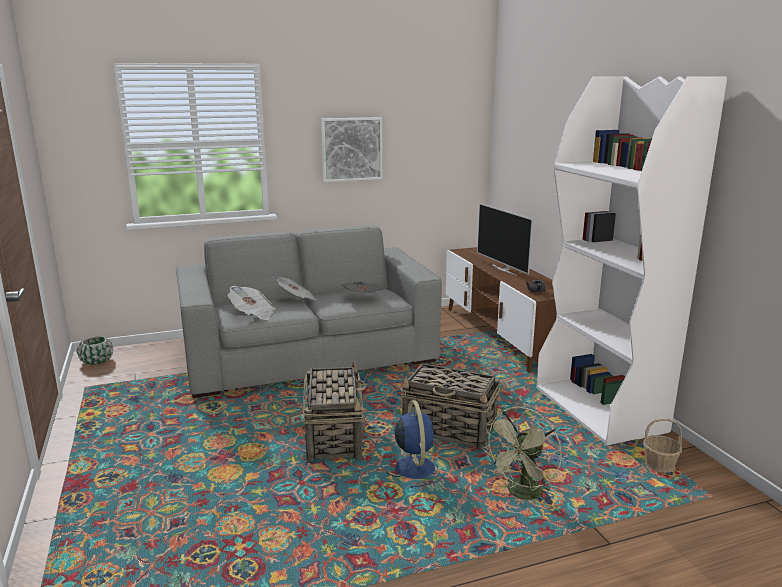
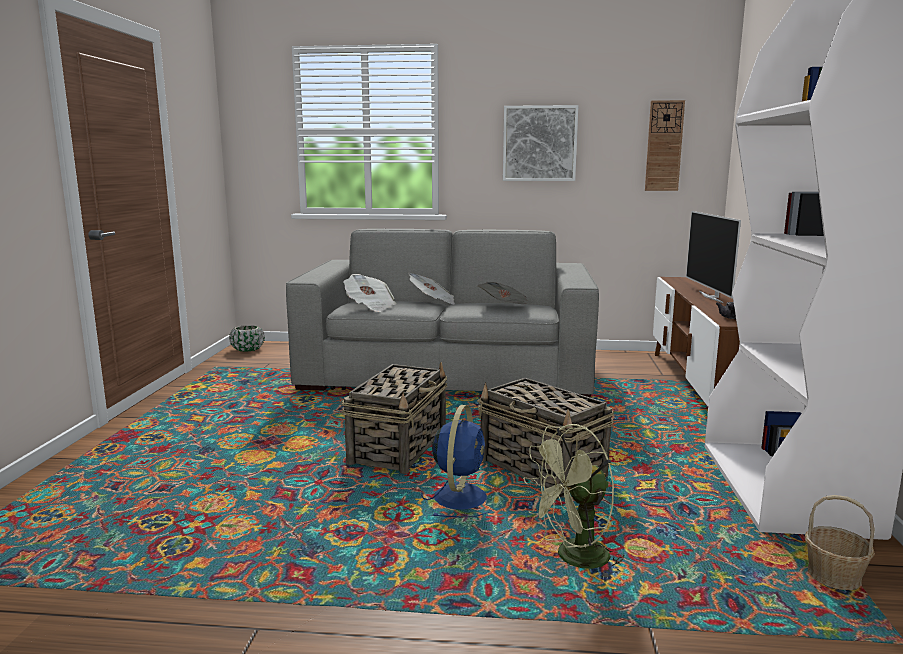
camera: 25 degrees right, 5 degrees down
none -> wall clock [645,100,685,191]

